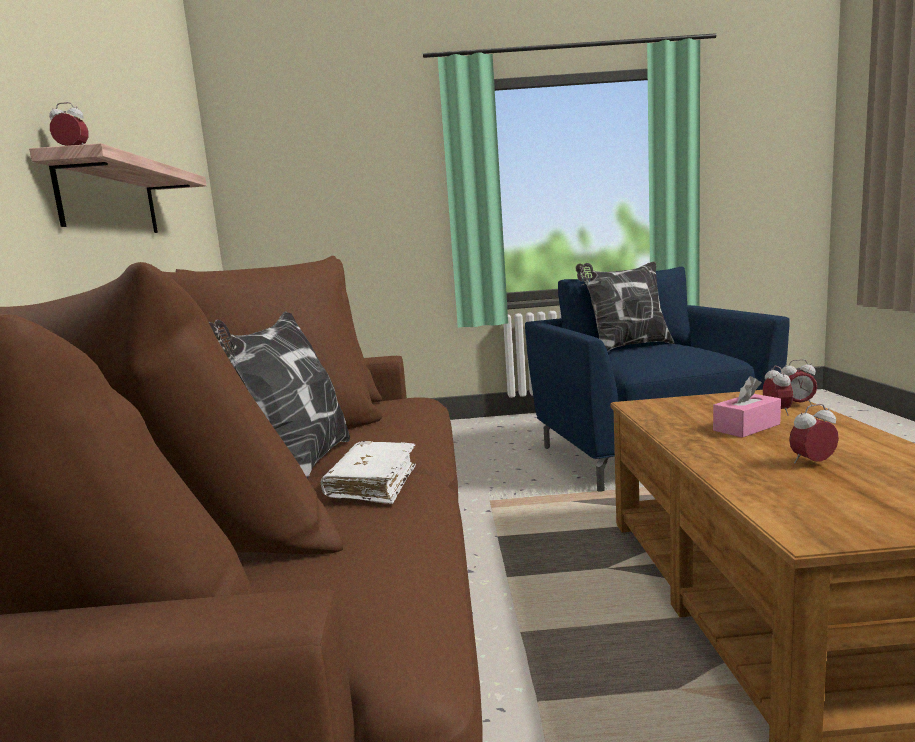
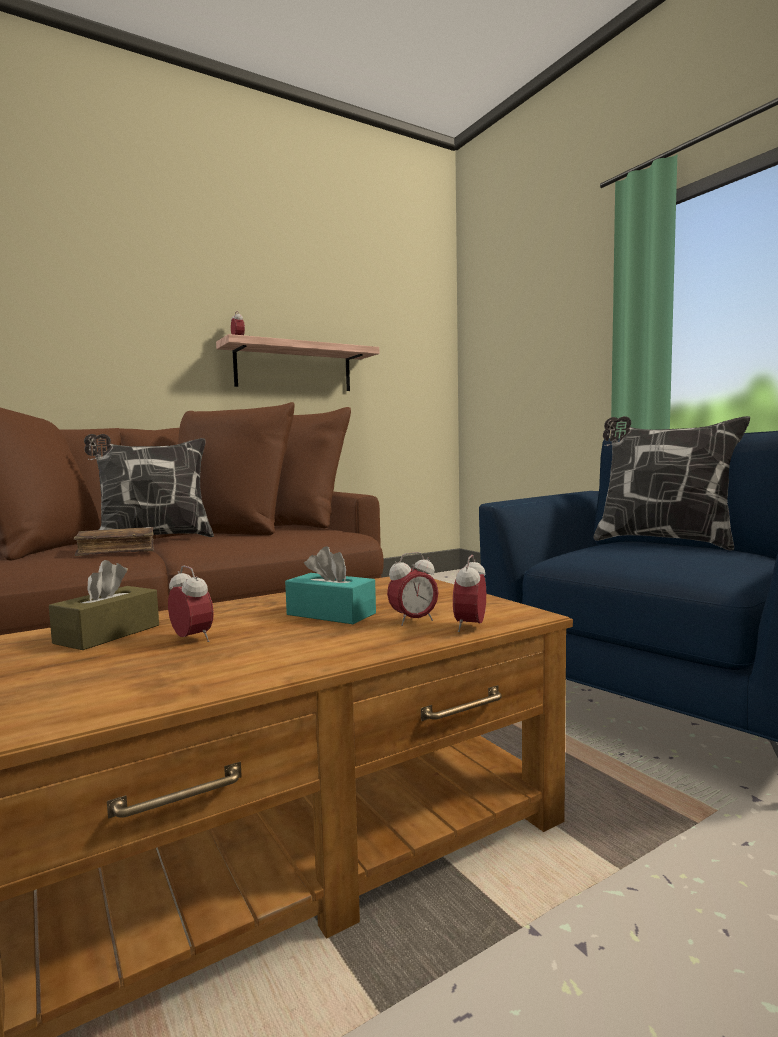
camera: 60 degrees right, 5 degrees down
white book [321,441,416,504] -> brown book [74,527,154,556]
pink tissue box [713,376,781,438] -> turquoise tissue box [285,546,376,624]
alarm clock [782,359,817,405] -> alarm clock turned 45 degrees clockwise [453,555,486,632]
none -> brown tissue box [49,560,159,650]

